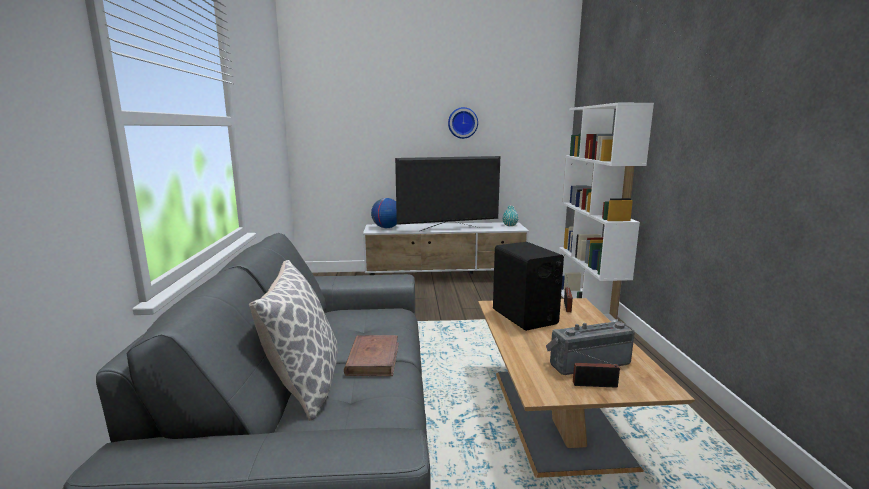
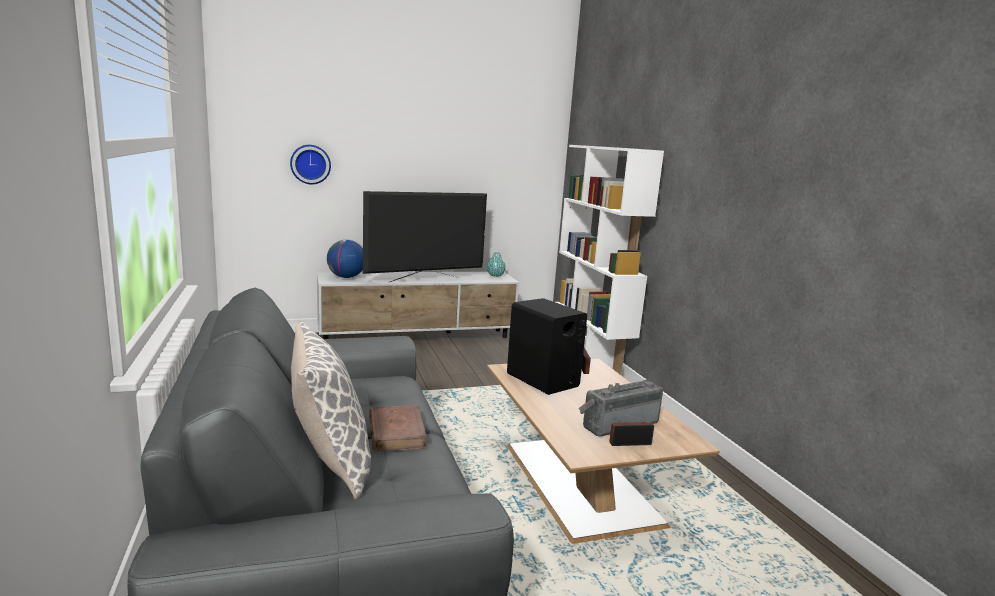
camera: 15 degrees left, 0 degrees up
wall clock [448,107,478,139] -> wall clock moved to [290,145,331,184]

